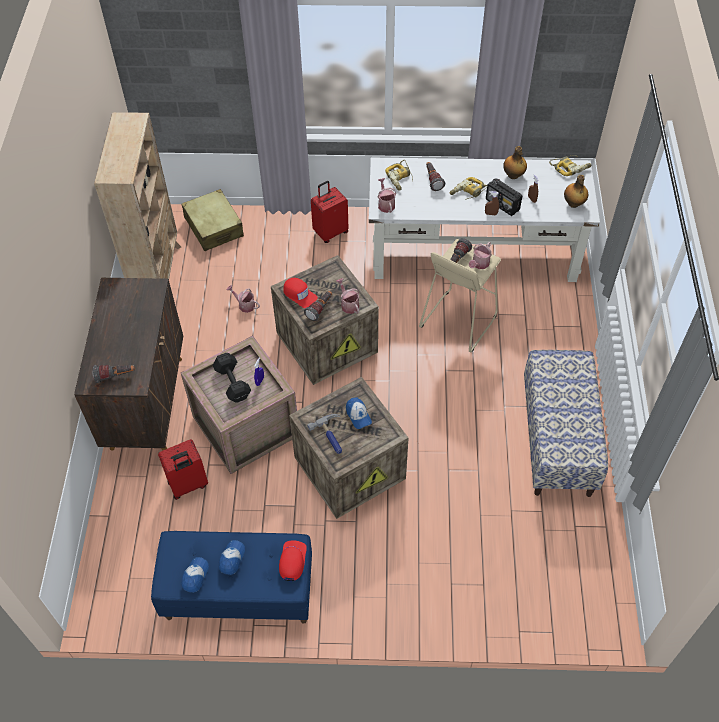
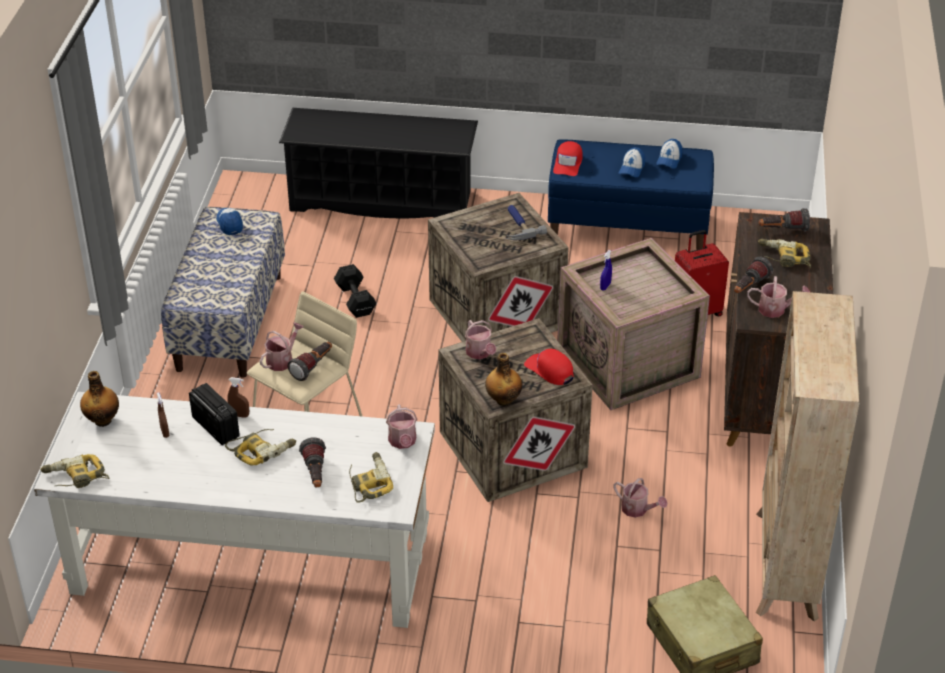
camera: 175 degrees left, 15 degrees down
black dumbbell [213,353,251,403] -> black dumbbell moved to [334,264,376,318]
flashlight [304,291,332,321] -> flashlight moved to [734,257,773,293]
red suitcase [311,181,348,243] -> none
cap [346,398,372,429] -> cap moved to [216,208,243,235]
bottle [503,146,527,179] -> bottle moved to [485,353,522,406]
none -> black shoe rack [279,108,478,218]
none -> watering can [747,276,810,318]
none -> power drill [758,239,811,268]

